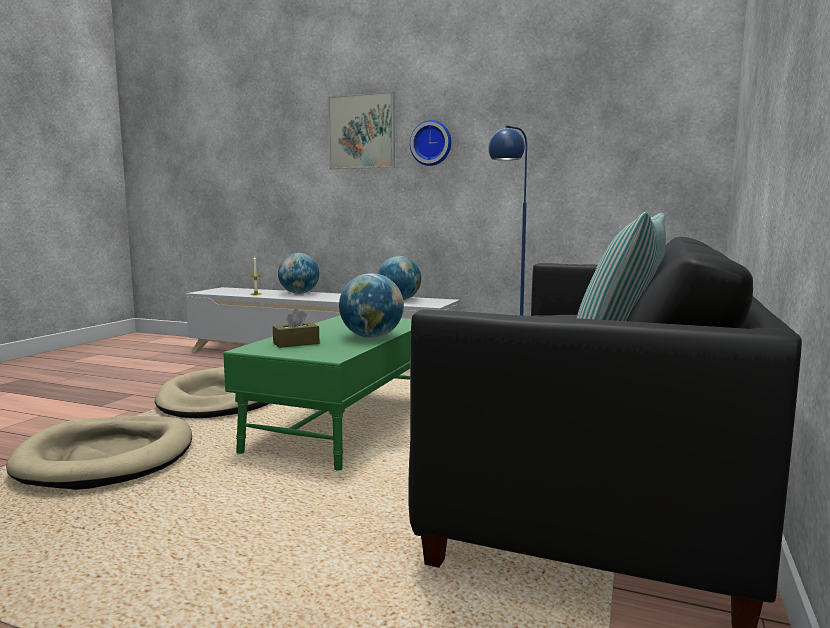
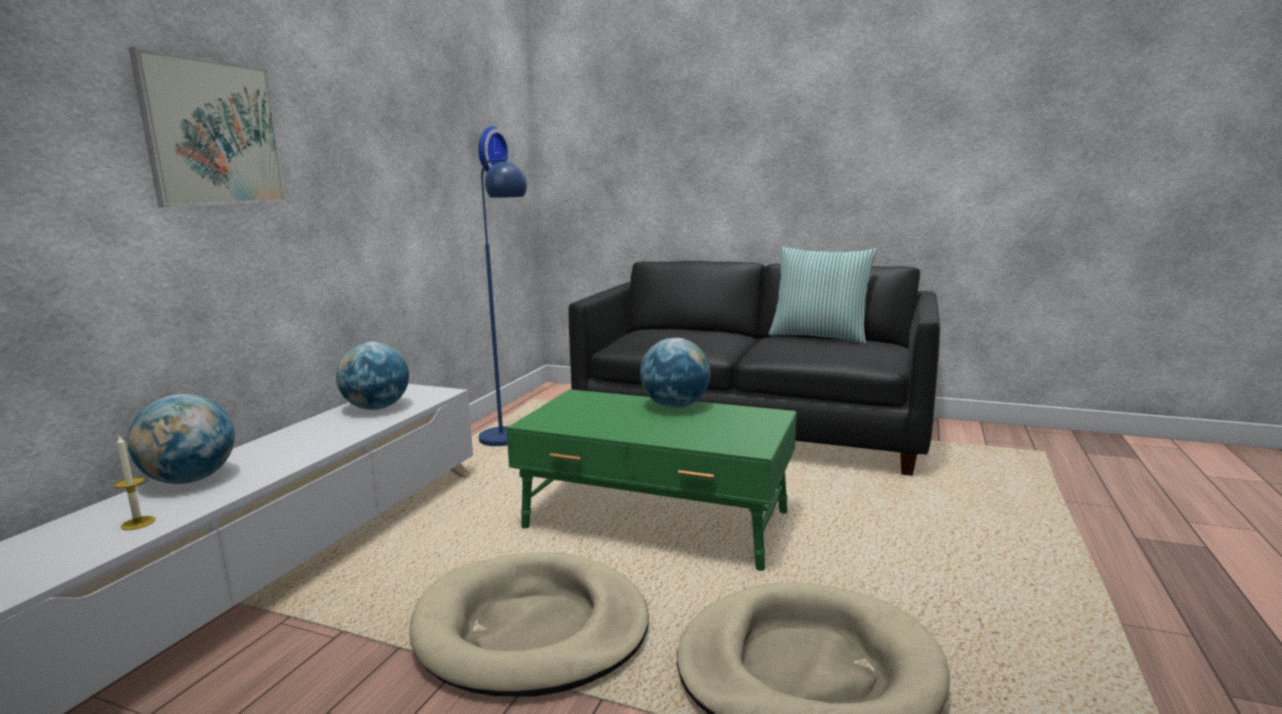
camera: 90 degrees left, 5 degrees up
brown tissue box [273,309,320,348] -> none
wall clock [410,120,451,166] -> wall clock moved to [478,126,511,173]

